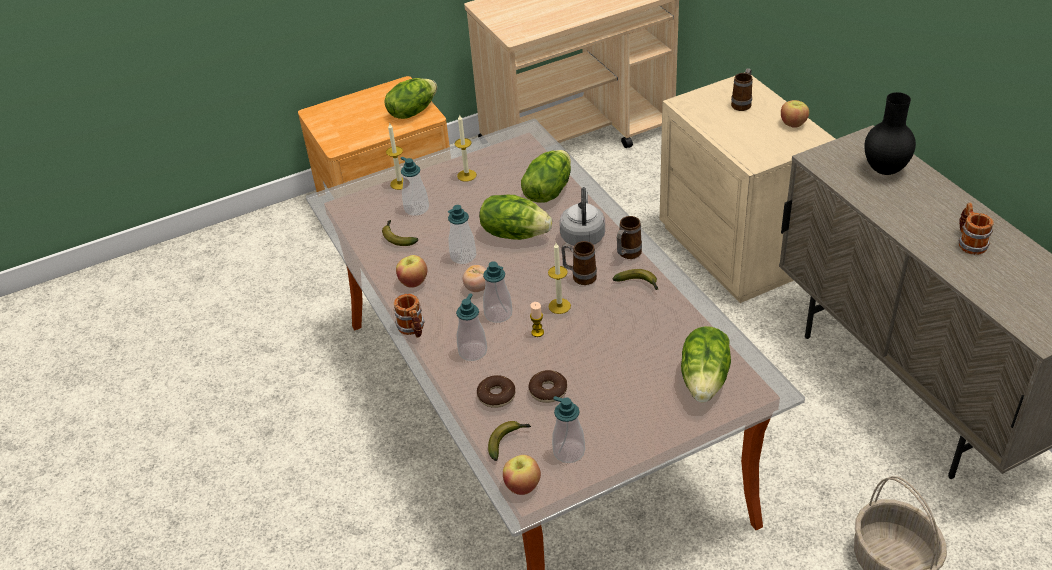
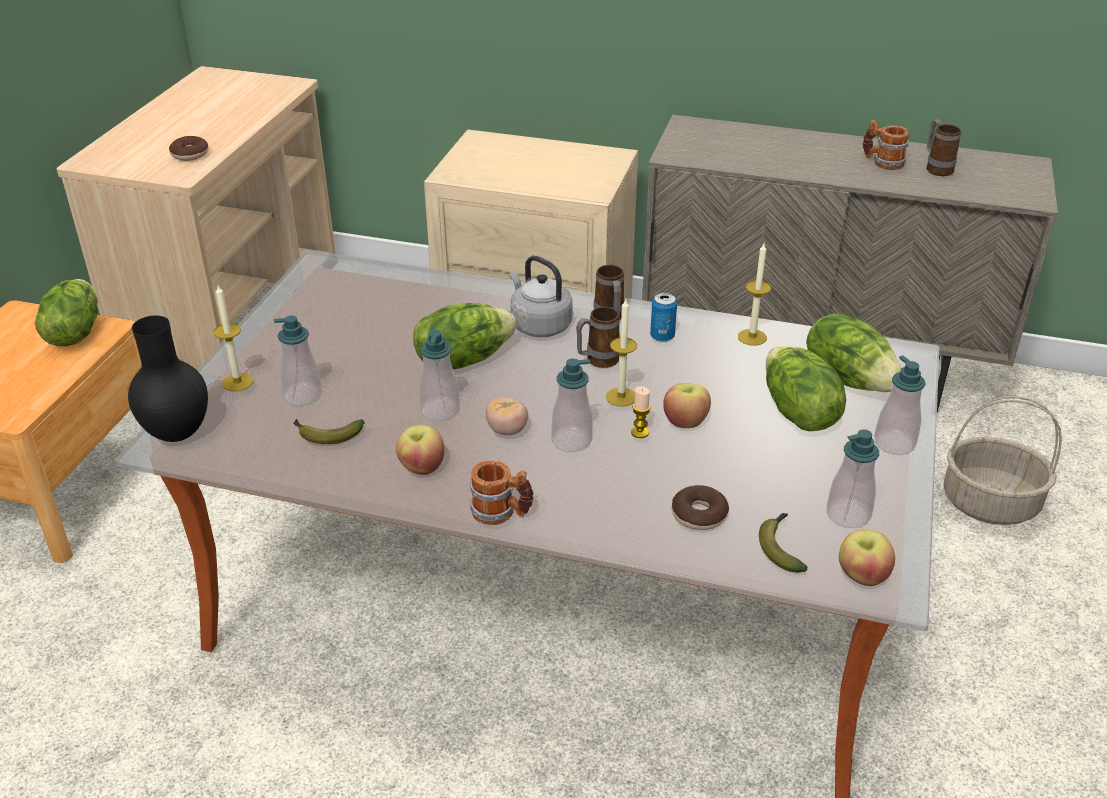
camera: 50 degrees left, 5 degrees down
candle [455,115,477,182] -> candle moved to [738,243,771,346]
soap dispenser [456,293,487,361] -> soap dispenser moved to [874,356,926,455]
lettuce [521,150,571,203] -> lettuce moved to [766,346,846,431]
donut [528,370,567,403] -> donut moved to [169,136,208,161]
banana [612,269,658,290] -> can [650,293,677,342]
mug [731,68,753,111] -> mug moved to [926,119,961,176]
apple [781,100,809,128] -> apple moved to [663,383,711,428]
black vase [865,92,916,175] -> black vase moved to [128,315,208,442]

